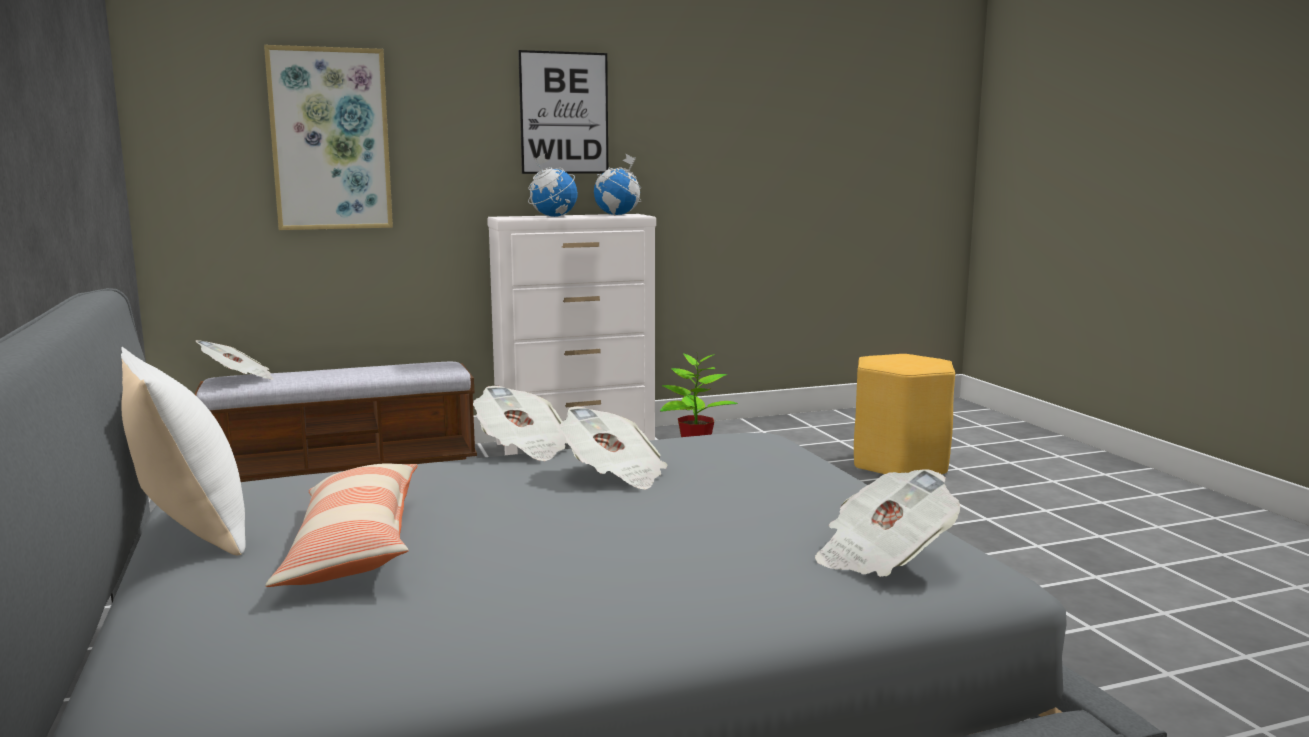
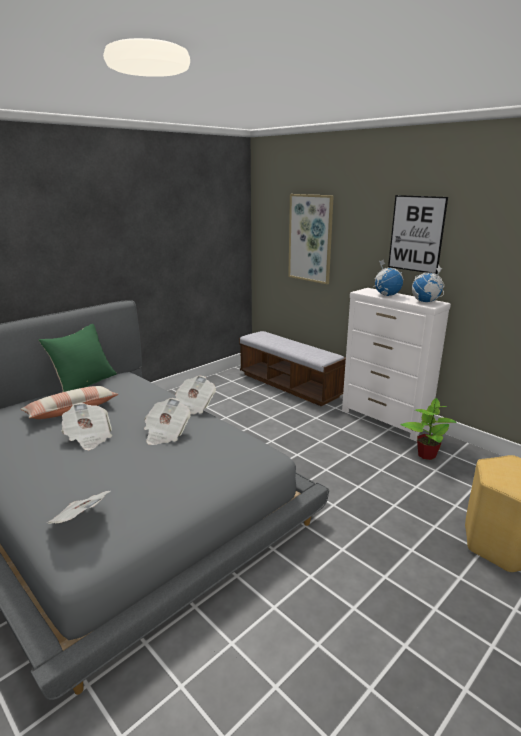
camera: 65 degrees right, 10 degrees up
white pillow [121,347,246,555] -> green pillow [38,324,117,392]
newspaper [196,340,274,380] -> newspaper moved to [62,403,112,450]

